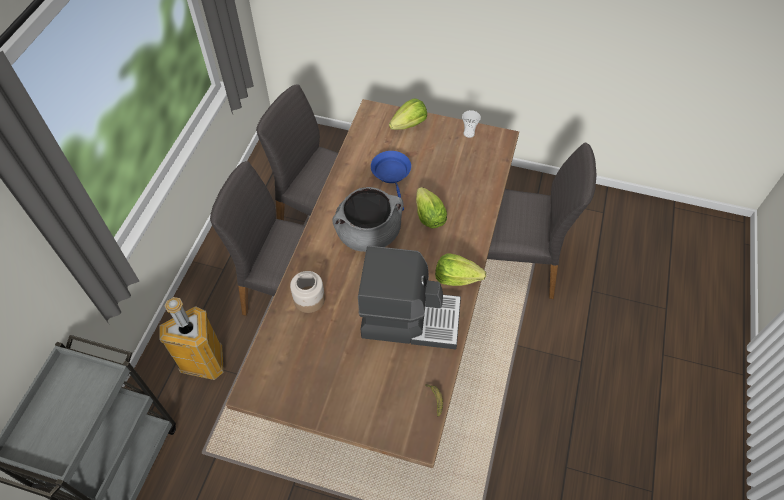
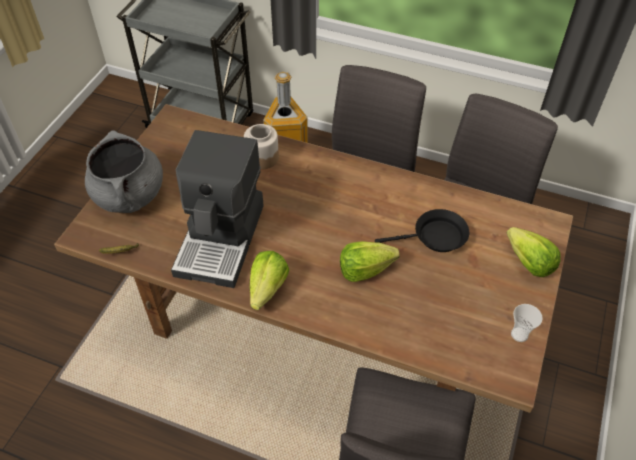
camera: 95 degrees right, 5 degrees down
grey cooking pot [332,187,404,252] -> grey cooking pot moved to [85,131,163,213]
blue frying pan [371,151,411,211] -> black frying pan [375,209,469,252]

